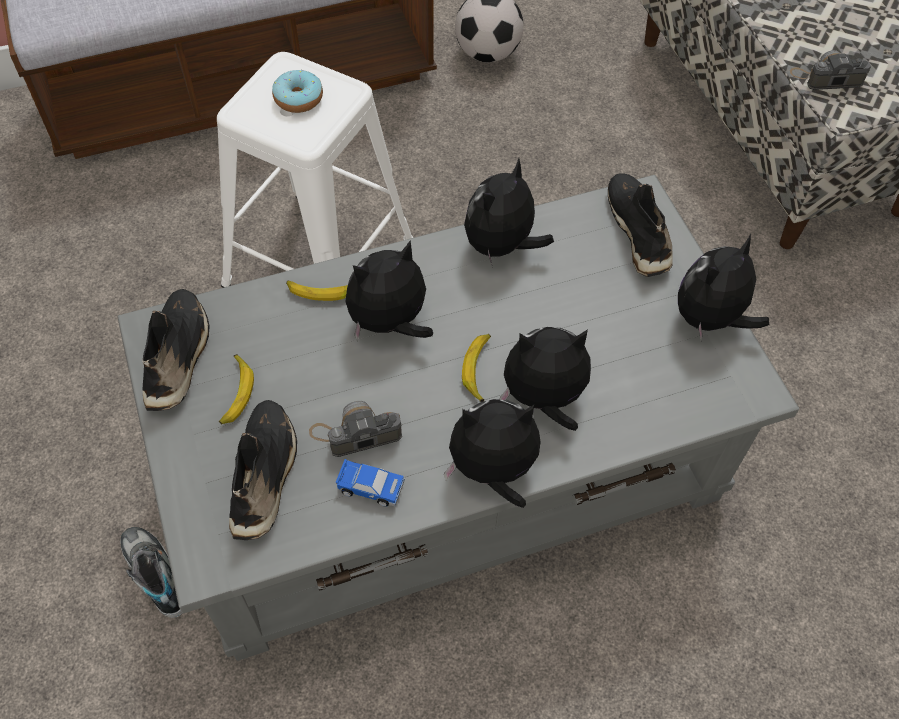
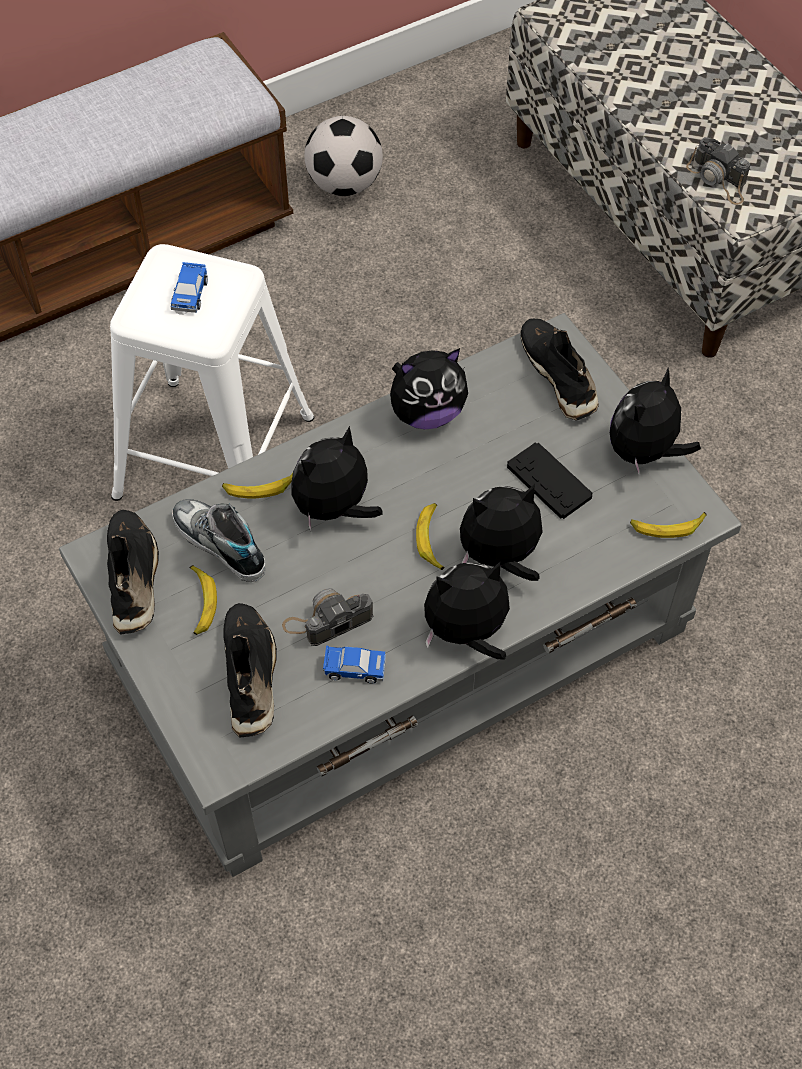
camera: 10 degrees left, 0 degrees up
shoe [120,527,183,618] -> shoe moved to [172,499,266,582]
donut [272,70,323,113] -> toy car [171,262,208,313]
plush toy [464,158,554,265] -> plush toy turned 135 degrees counterclockwise [390,348,468,430]
camera [790,50,871,90] -> camera turned 120 degrees counterclockwise [686,137,750,205]
none -> black game controller [507,442,592,519]
none -> banana [630,512,707,538]

